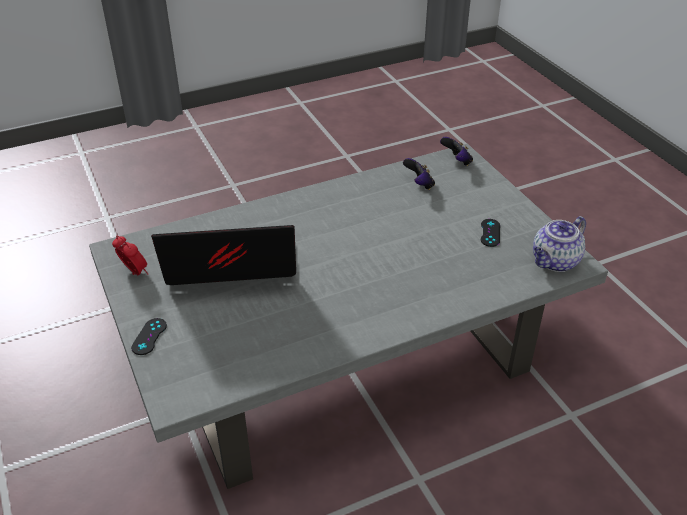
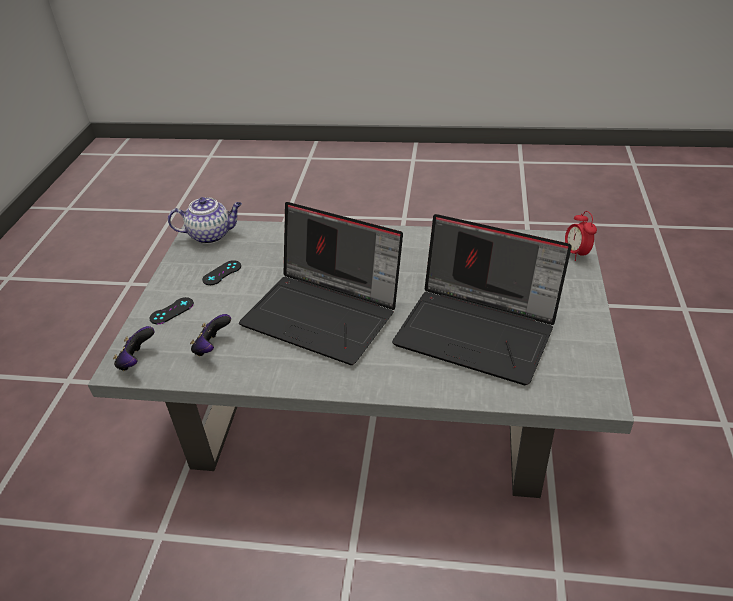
camera: 145 degrees left, 0 degrees up
alarm clock [112,236,149,275] -> alarm clock moved to [565,211,597,261]
black game controller [131,318,167,355] -> black game controller moved to [149,297,194,324]
none -> laptop [239,202,403,365]

